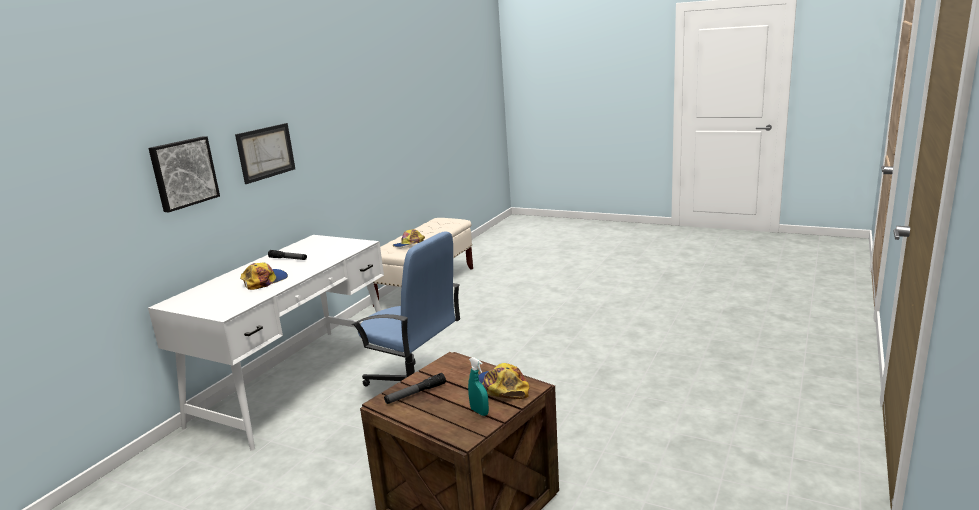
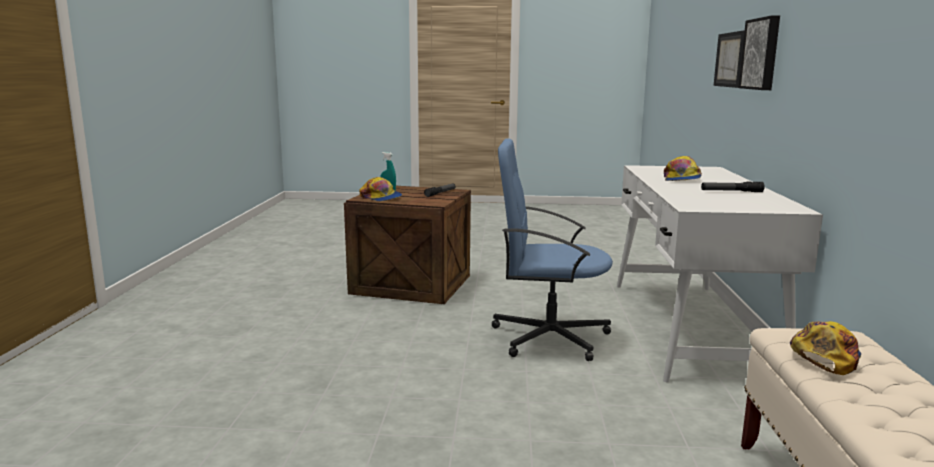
camera: 155 degrees right, 5 degrees down
picture [235,123,295,184] -> picture moved to [714,31,744,88]

